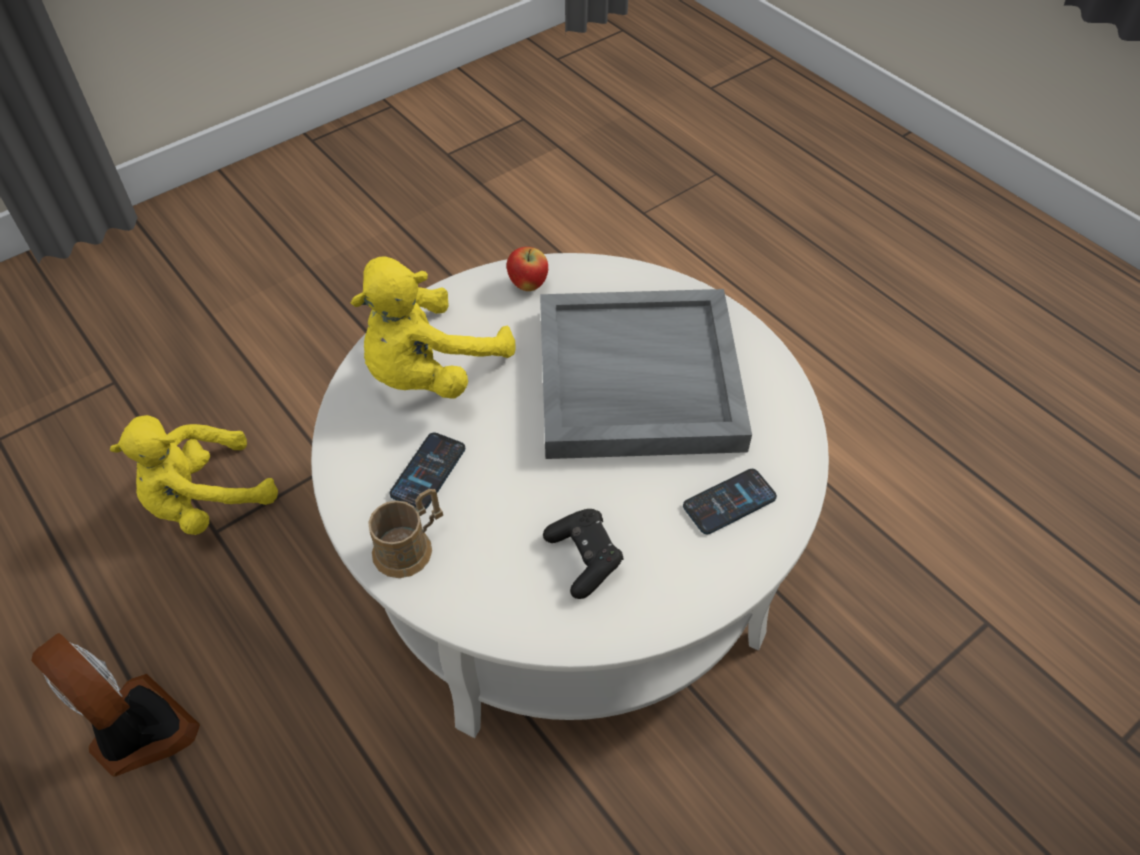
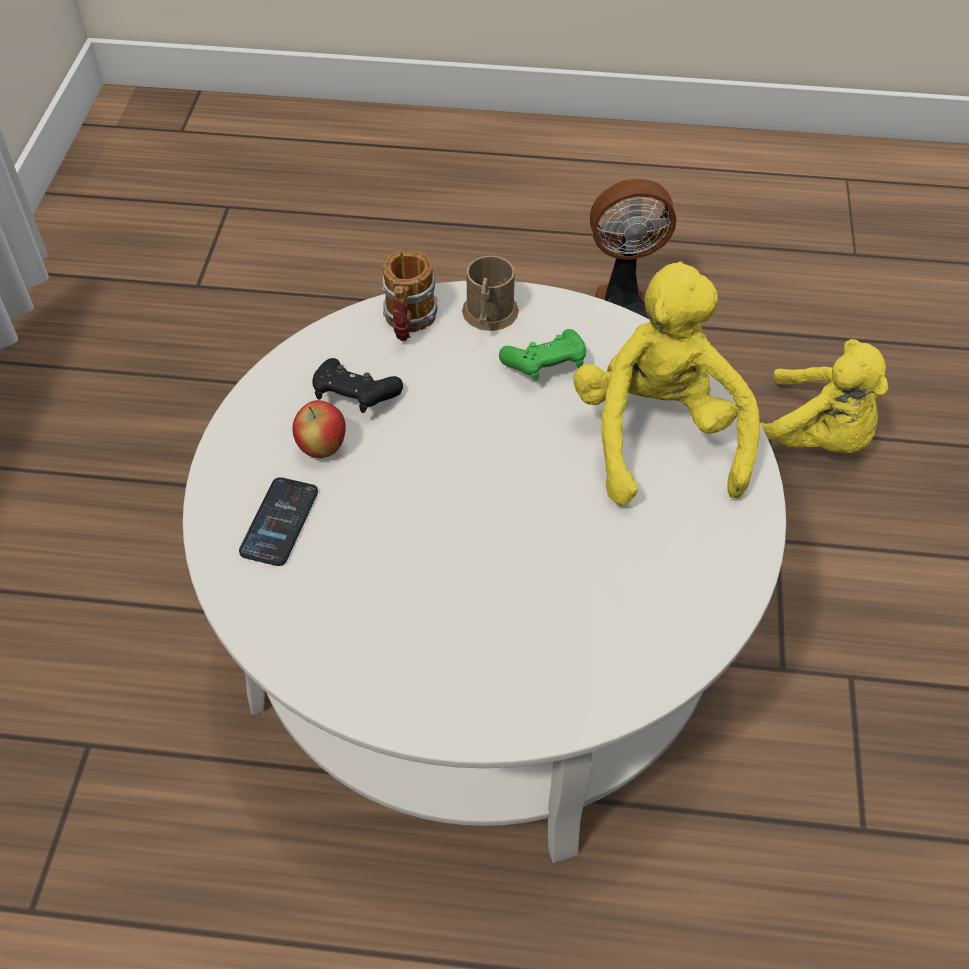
camera: 135 degrees right, 0 degrees up
yellow plush toy [110,415,278,535] -> yellow plush toy turned 120 degrees clockwise [760,339,889,453]
phone [390,433,465,509] -> green game controller [499,329,586,381]
apple [507,247,548,291] -> apple moved to [292,400,346,458]
grey tray [540,289,752,459] -> none
none -> mug [382,251,438,341]

